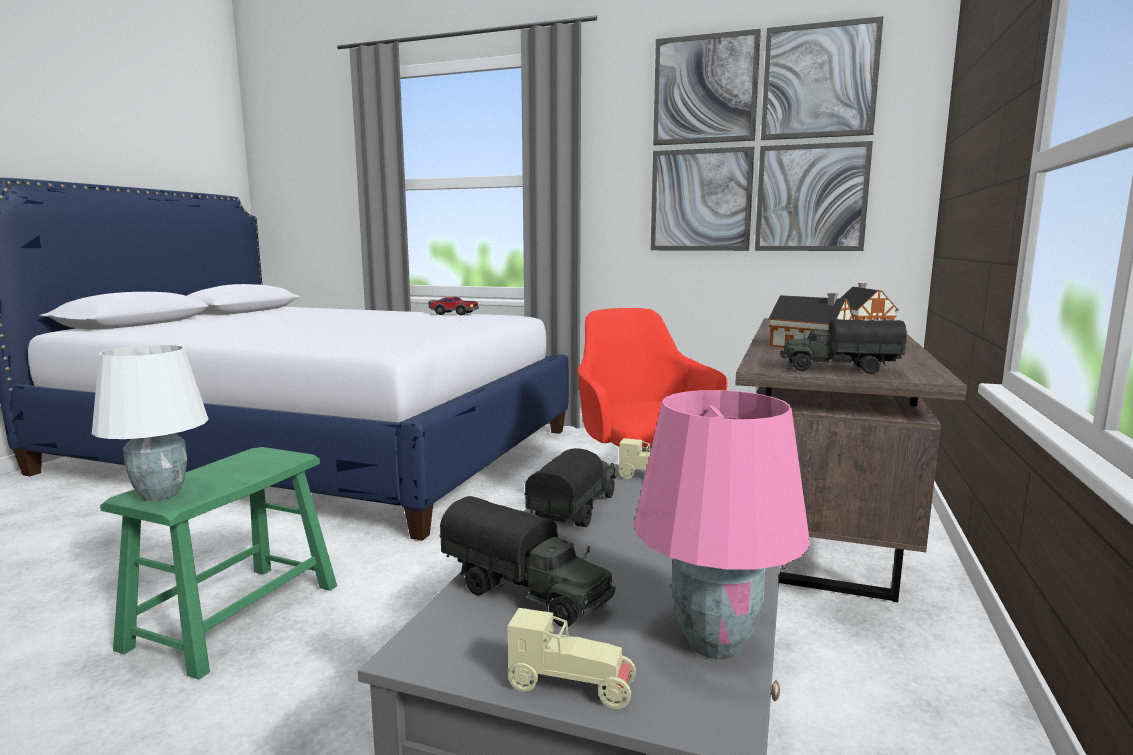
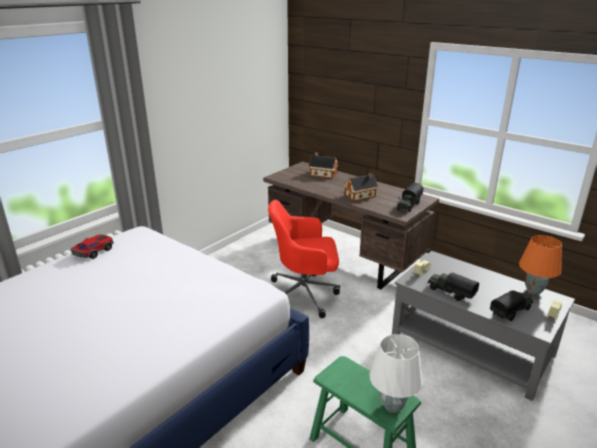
camera: 70 degrees left, 15 degrees up
pink table lamp [634,390,810,659] -> orange table lamp [519,235,562,295]
picture [651,16,884,251] -> none

